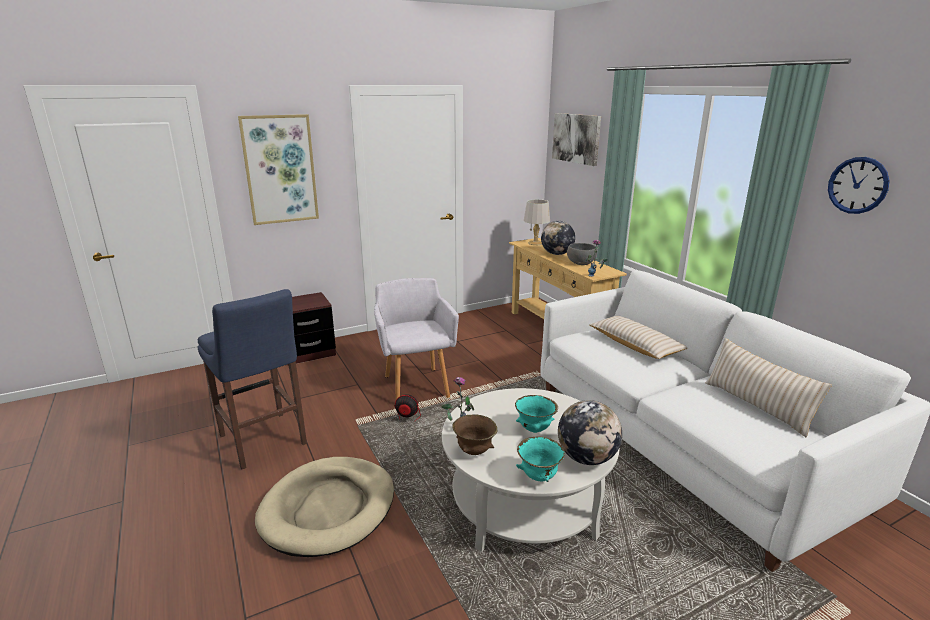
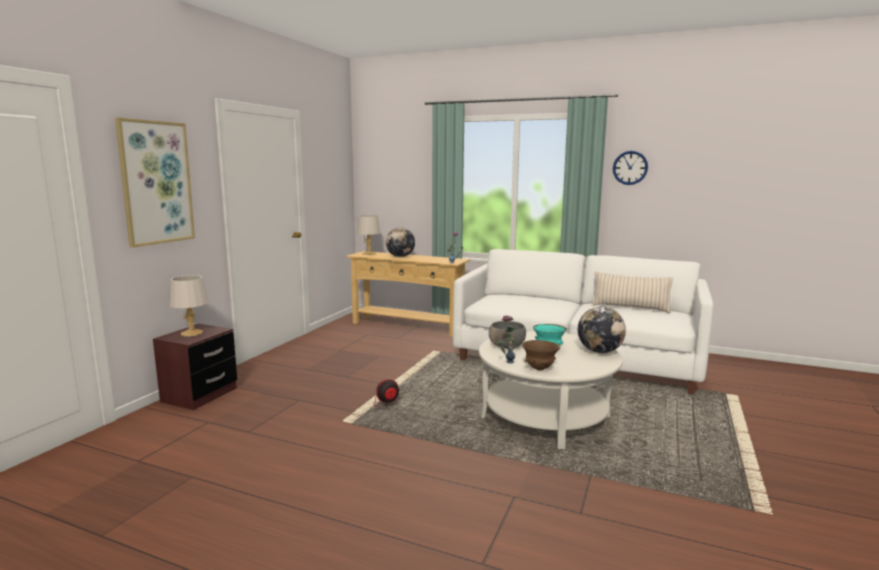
camera: 40 degrees left, 10 degrees down
blue stool [198,289,307,469] -> none
beige dog bed [255,457,394,557] -> none
grey armchair [374,278,459,399] -> none
turquoise bowl [516,437,565,482] -> none
picture [552,113,601,166] -> none
grey bowl [567,243,597,265] -> grey bowl moved to [489,321,526,349]
beige pillow [589,316,687,359] -> none
none -> grey table lamp [169,275,208,336]

